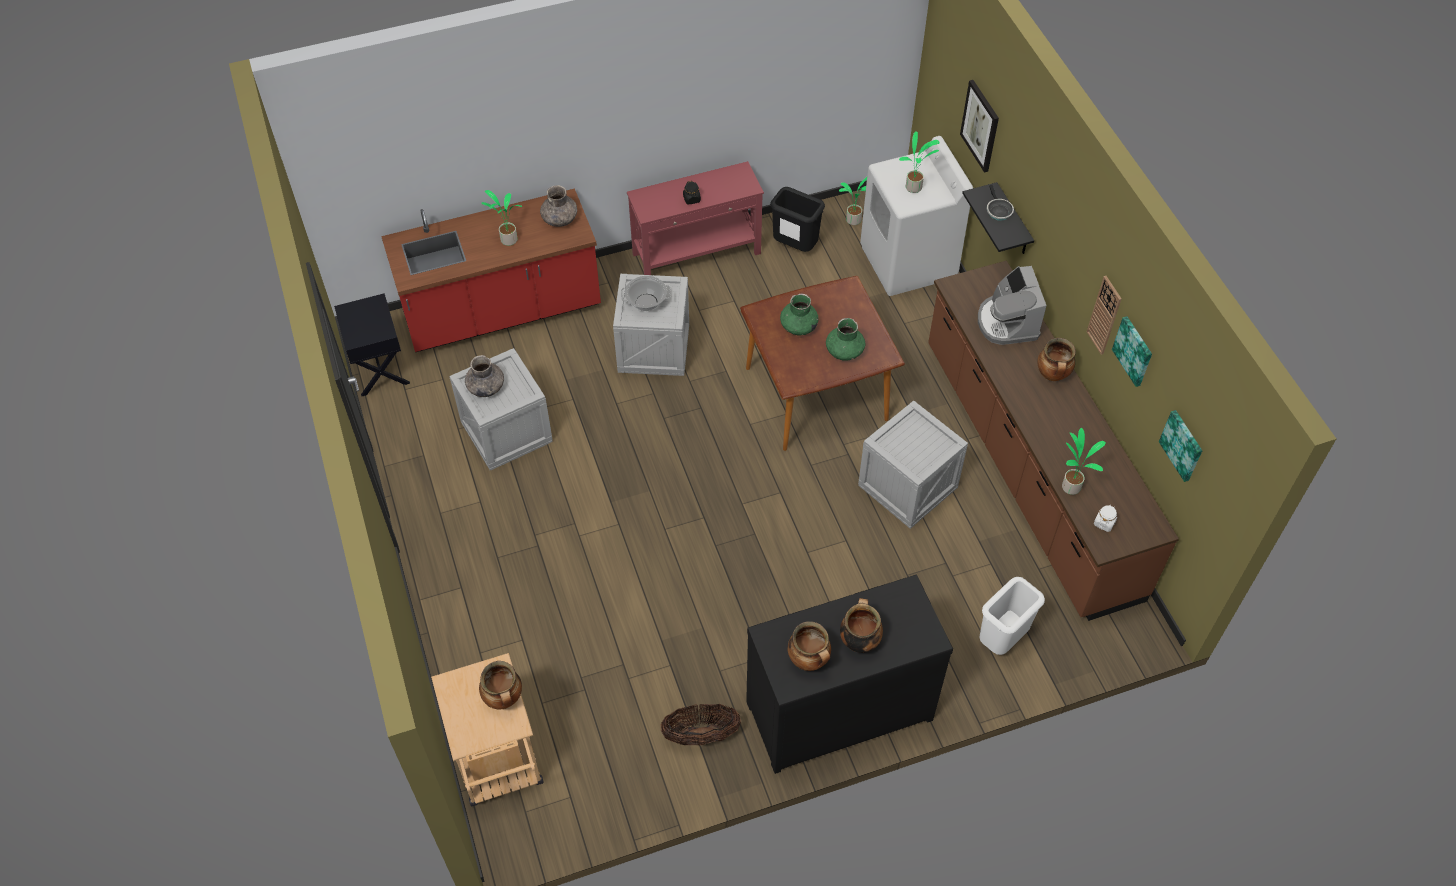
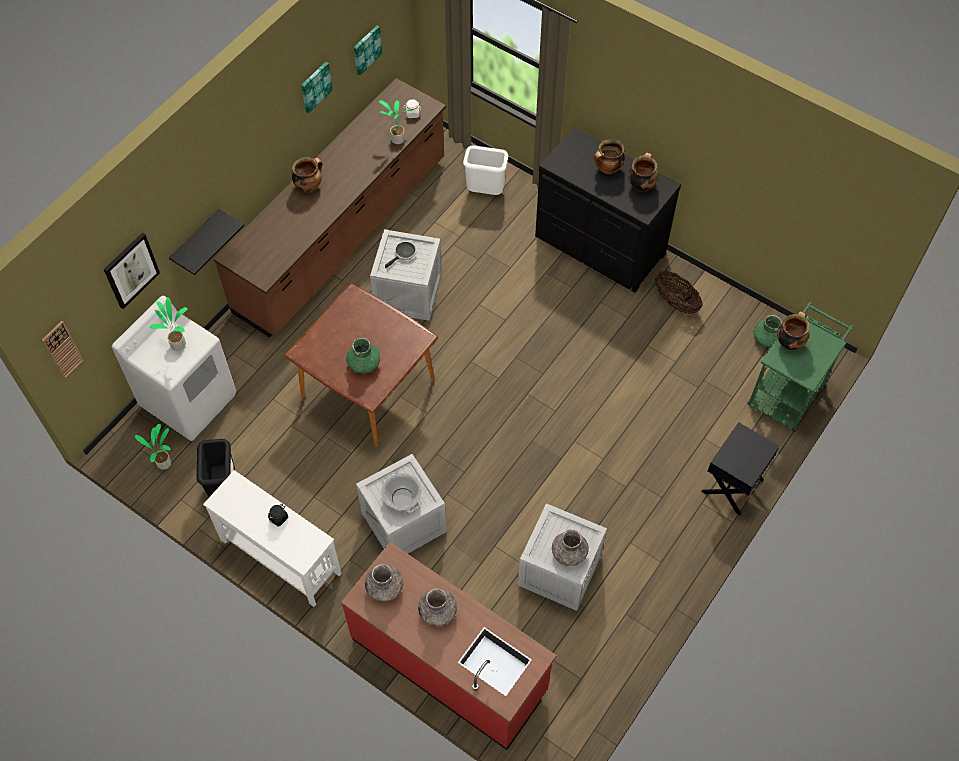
camera: 125 degrees left, 5 degrees up
black nightstand [334,293,410,397] -> black nightstand moved to [701,422,779,515]
beige cart [431,653,544,806] -> green cart [747,302,853,432]
potted plant [481,190,522,246] -> grey vase [418,588,457,626]
red console table [627,161,764,275] -> white console table [203,470,341,607]
green vase [826,318,865,361] -> green vase moved to [754,315,782,348]
coffee machine [978,266,1047,345] -> none
frying pan [987,185,1014,221] -> frying pan moved to [385,241,417,268]
wall clock [1087,276,1121,355] -> wall clock moved to [42,321,84,379]

